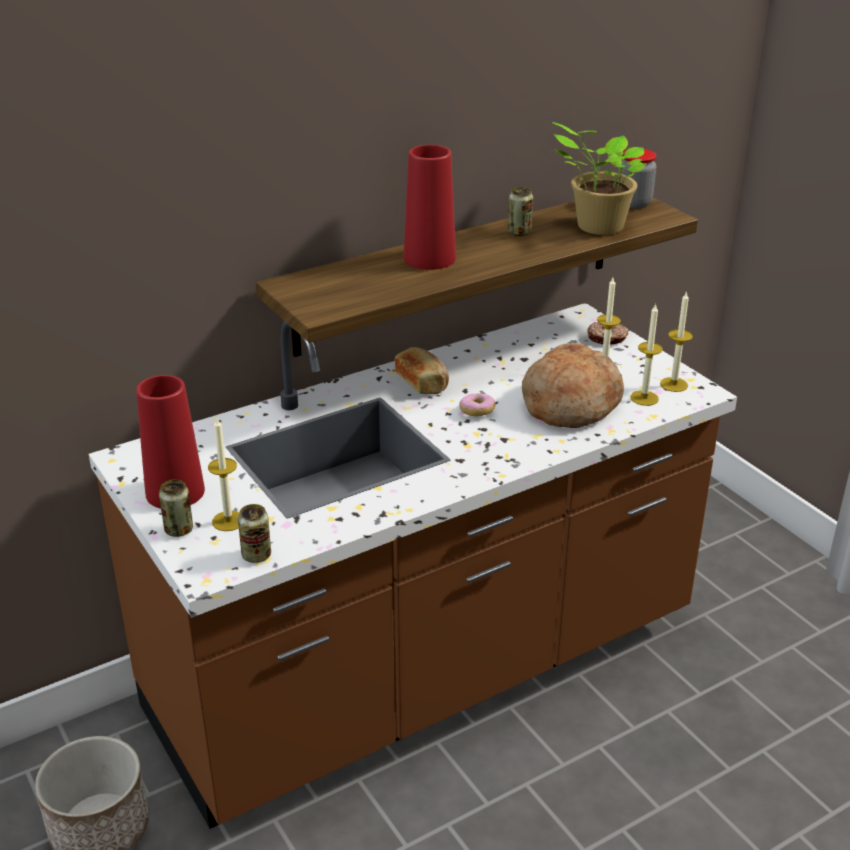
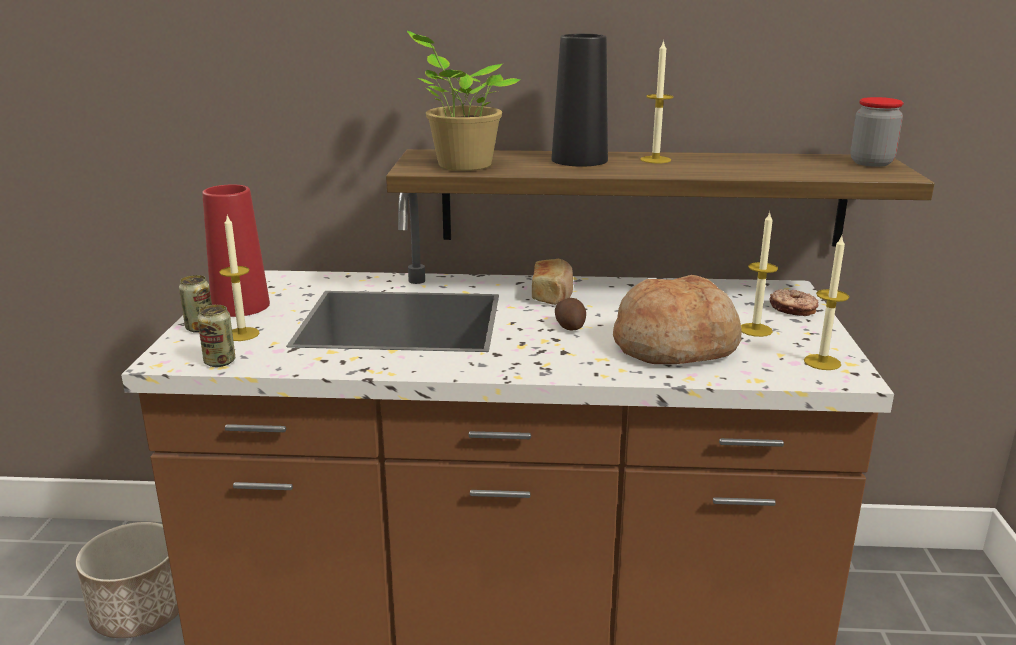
camera: 35 degrees right, 10 degrees down
red vase [404,145,456,270] -> black vase [552,34,608,167]
donut [459,393,495,416] -> potato [555,298,586,331]
can [508,187,533,236] -> none
potted plant [552,122,646,235] -> potted plant moved to [407,31,521,171]
candle [630,304,663,406] -> candle moved to [640,40,673,163]

